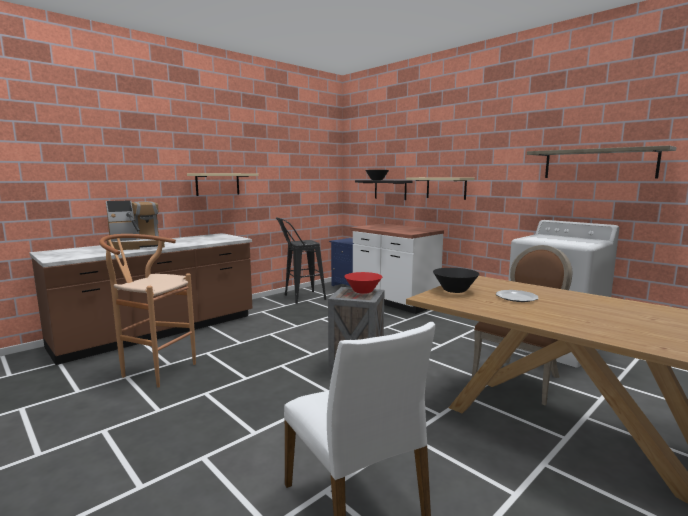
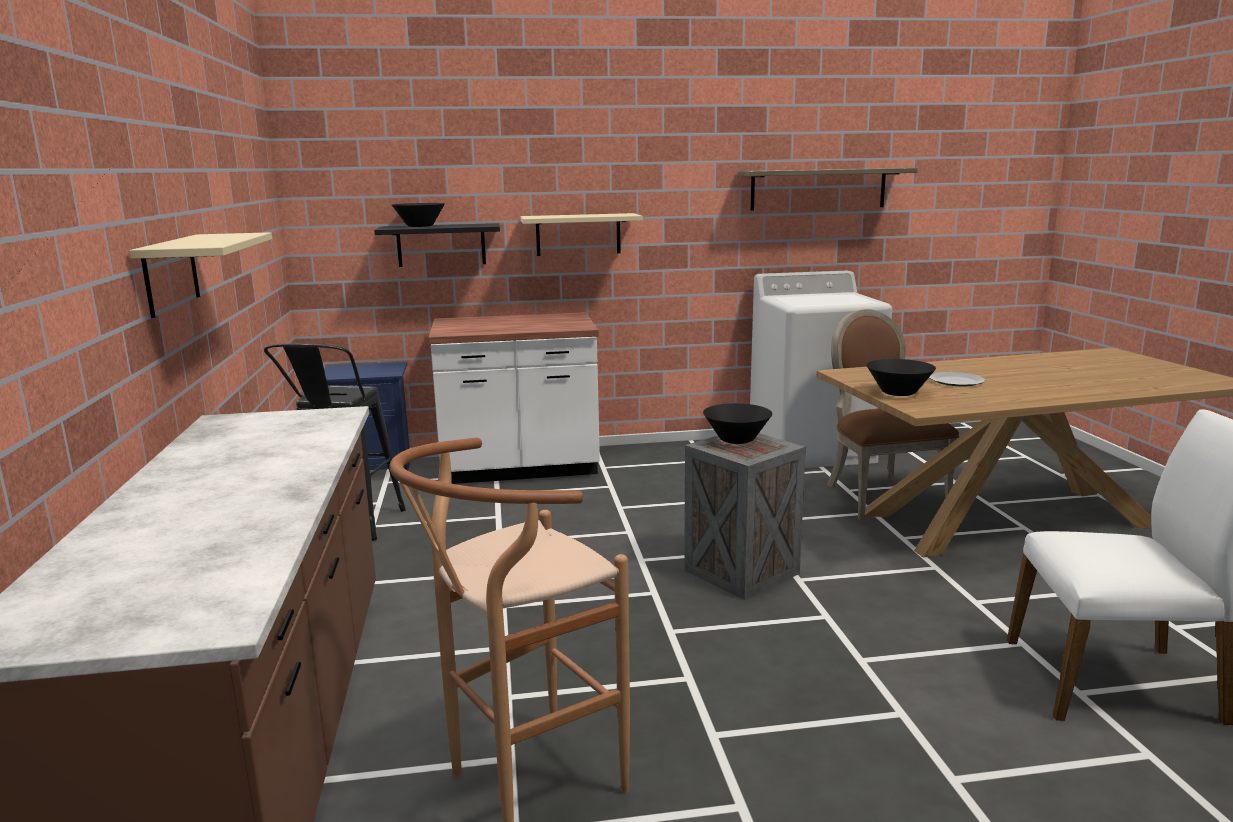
camera: 55 degrees left, 5 degrees up
coffee machine [106,200,165,250] -> none
red bowl [344,272,382,294] -> black bowl [703,403,772,444]

